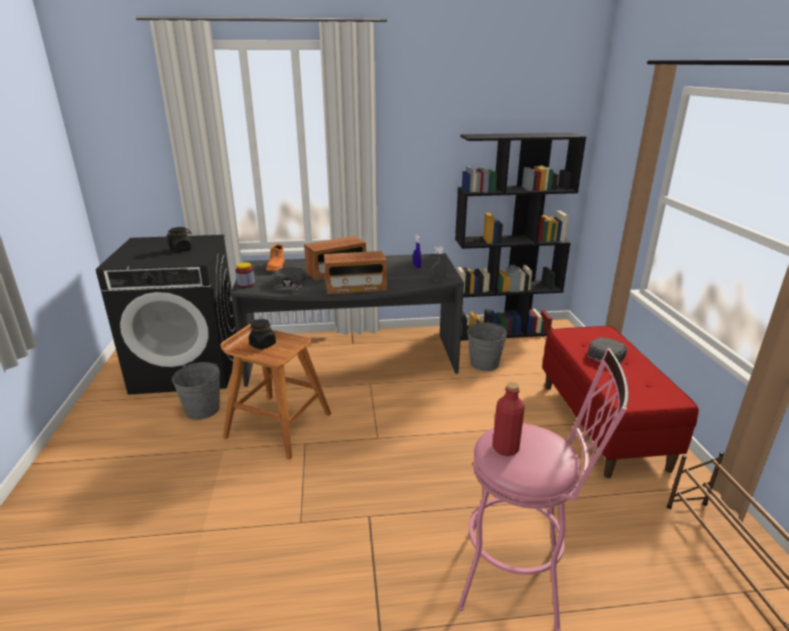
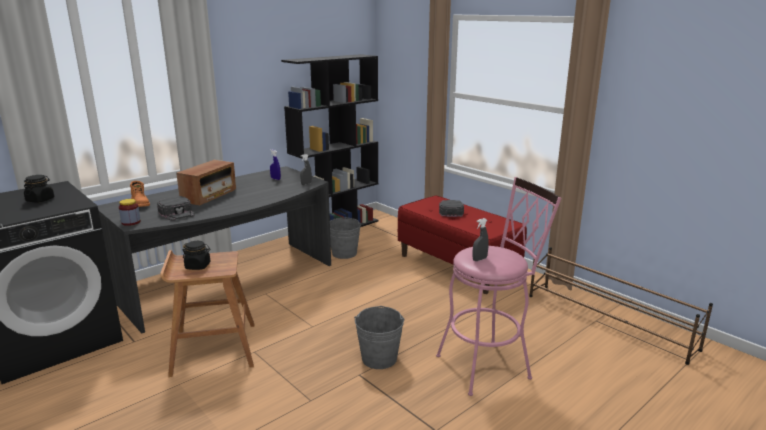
camera: 35 degrees left, 5 degrees down
grey bucket [172,362,220,420] -> grey bucket moved to [354,306,404,369]
radio [324,251,387,294] -> none
red bottle [492,382,525,456] -> grey spray bottle [473,218,489,261]

